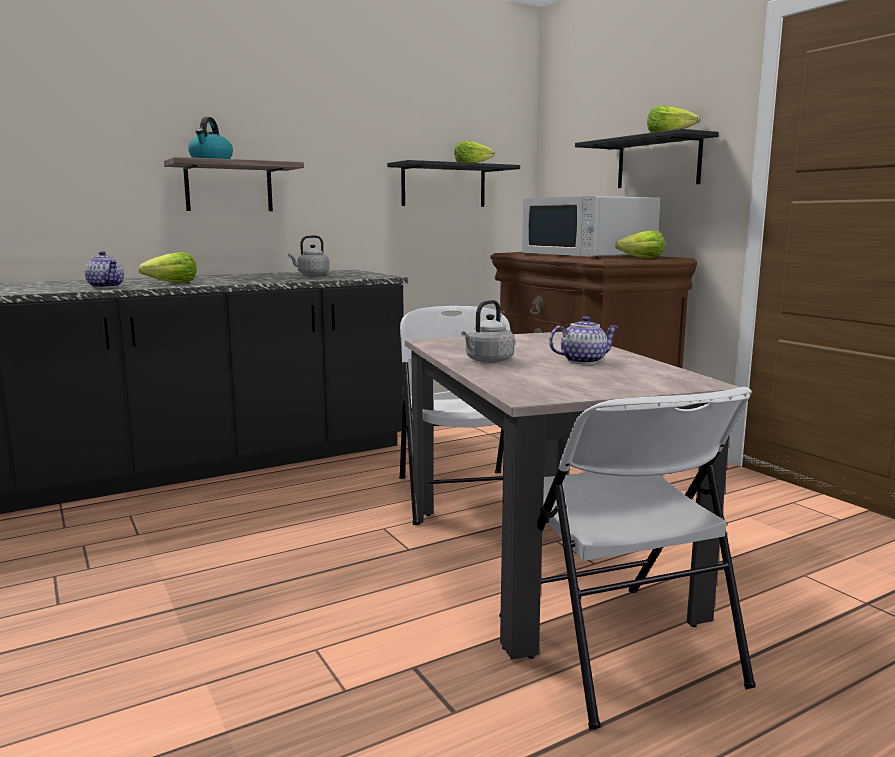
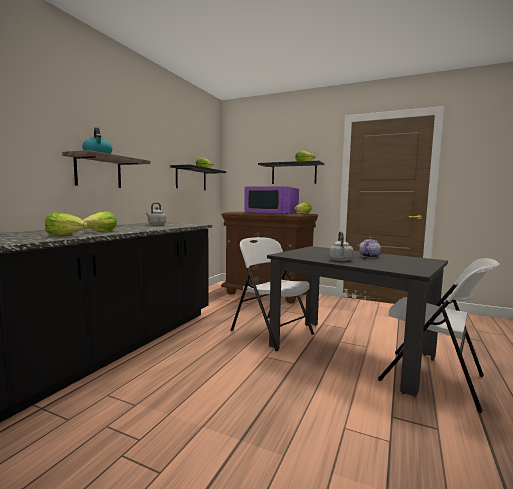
camera: 35 degrees left, 5 degrees down
teapot [84,251,124,288] -> lettuce [45,212,88,236]
beige dining table [405,332,740,660] -> black dining table [267,246,448,397]
white microwave [522,196,660,259] -> purple microwave [244,187,299,214]

